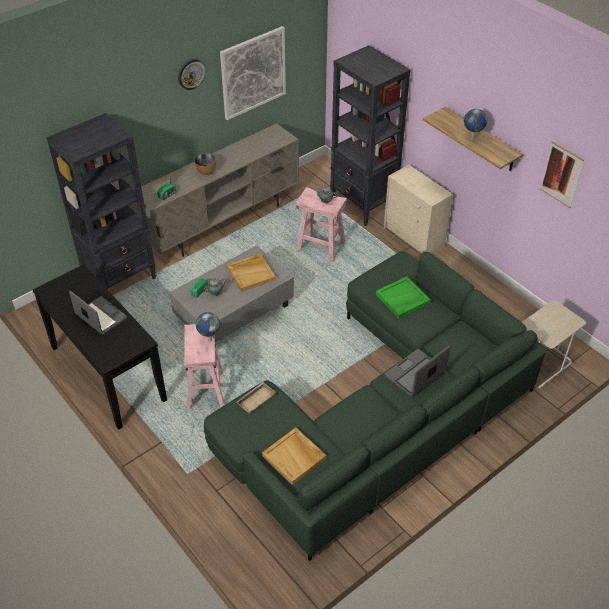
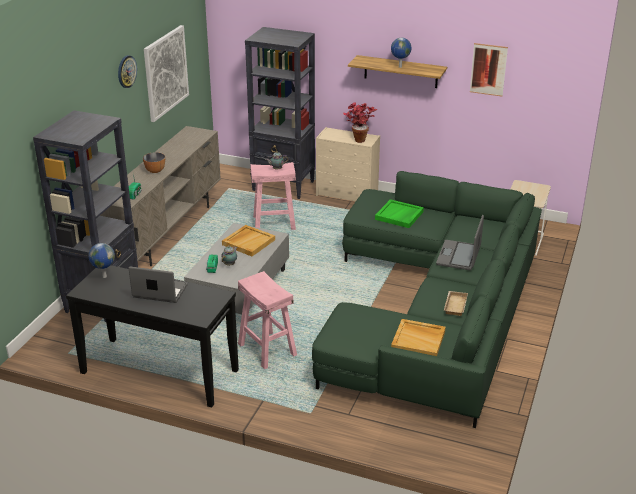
camera: 30 degrees left, 15 degrees down
globe [196,312,220,342] -> globe moved to [89,243,115,278]
beige tray [236,382,276,414] -> beige tray moved to [444,291,468,316]
none -> potted plant [343,102,377,143]

